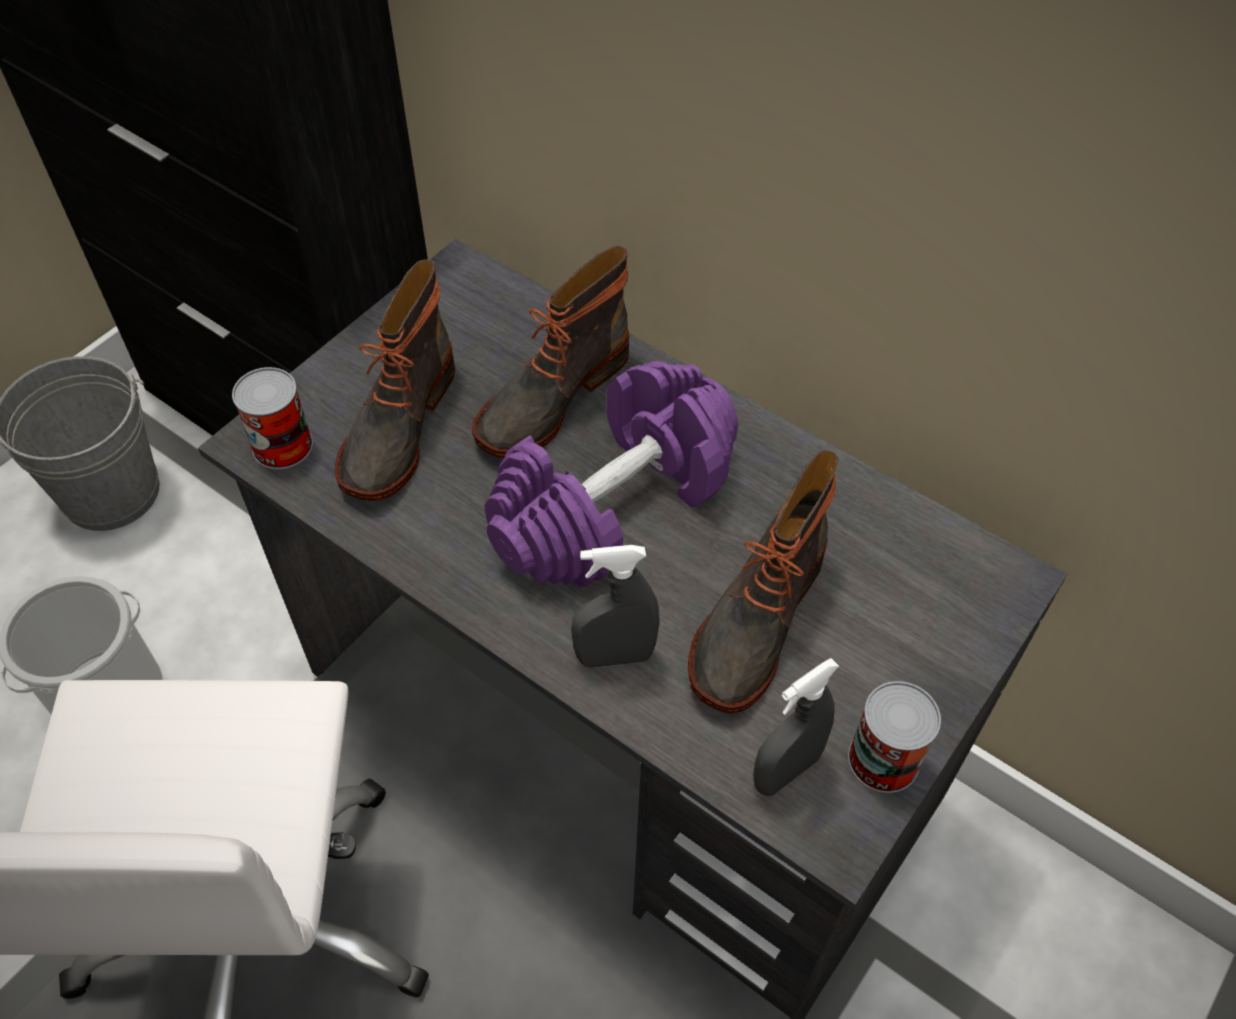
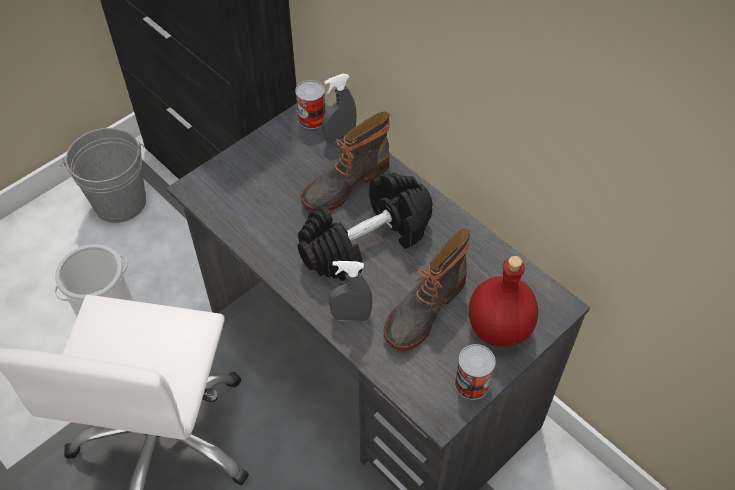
camera: 10 degrees right, 0 degrees up
can [232,367,313,469] -> can moved to [295,80,325,129]
boot [335,260,455,501] -> none
purple dumbbell [484,361,738,587] -> black dumbbell [298,173,433,281]
grey spray bottle [753,658,839,796] -> grey spray bottle moved to [323,74,356,143]
none -> red bottle [469,256,538,347]

